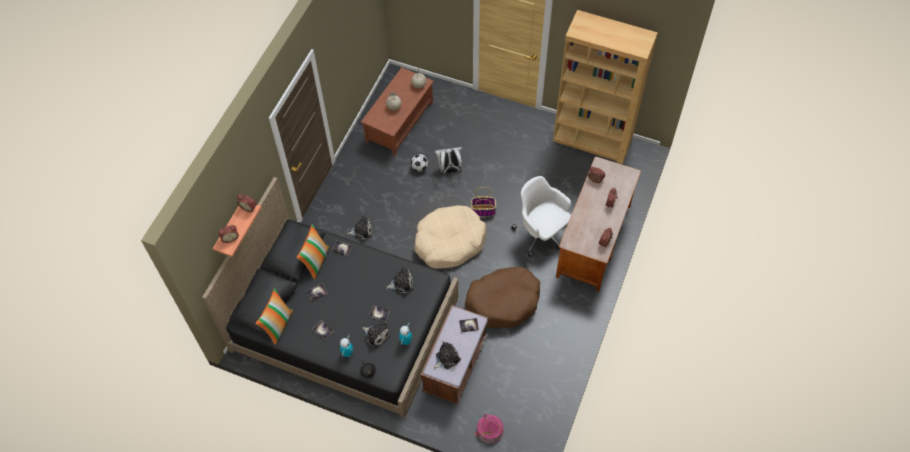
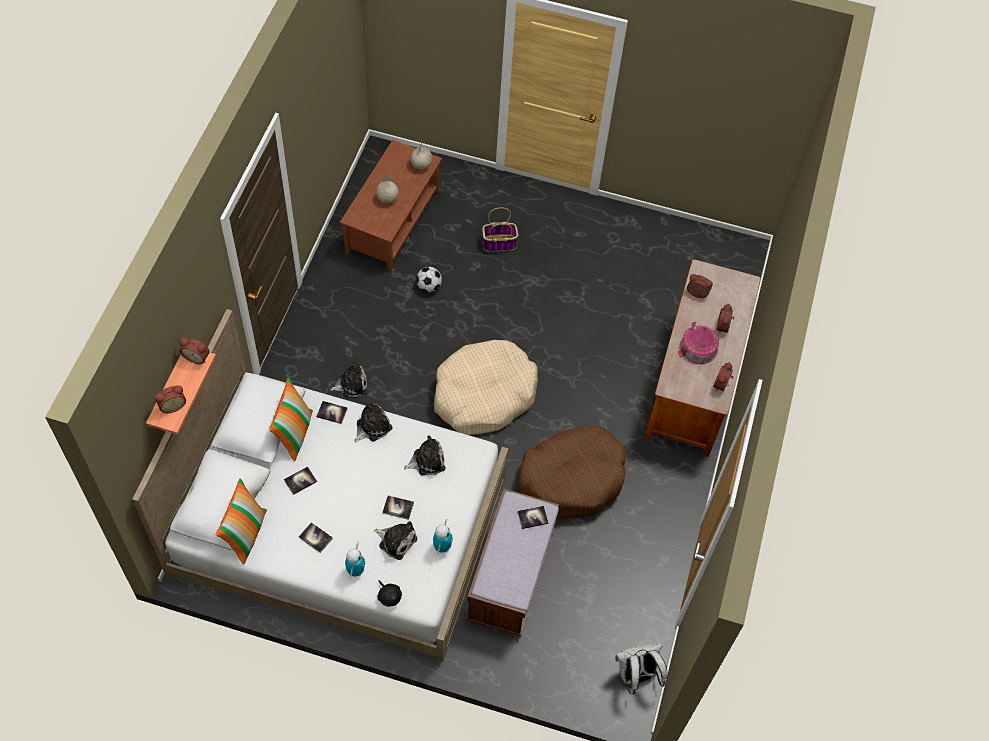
camera: 10 degrees left, 0 degrees up
black bed [202,177,458,418] -> white bed [132,309,508,661]
white backpack [434,147,462,176] -> white backpack moved to [615,644,667,694]
plush toy [434,342,461,369] -> plush toy moved to [354,402,392,443]
basket [471,187,496,217] -> basket moved to [482,207,518,251]
toy house [475,414,504,444] -> toy house moved to [678,322,719,364]
white office chair [511,176,571,257] -> none
brown bookcase [553,10,658,164] -> none

